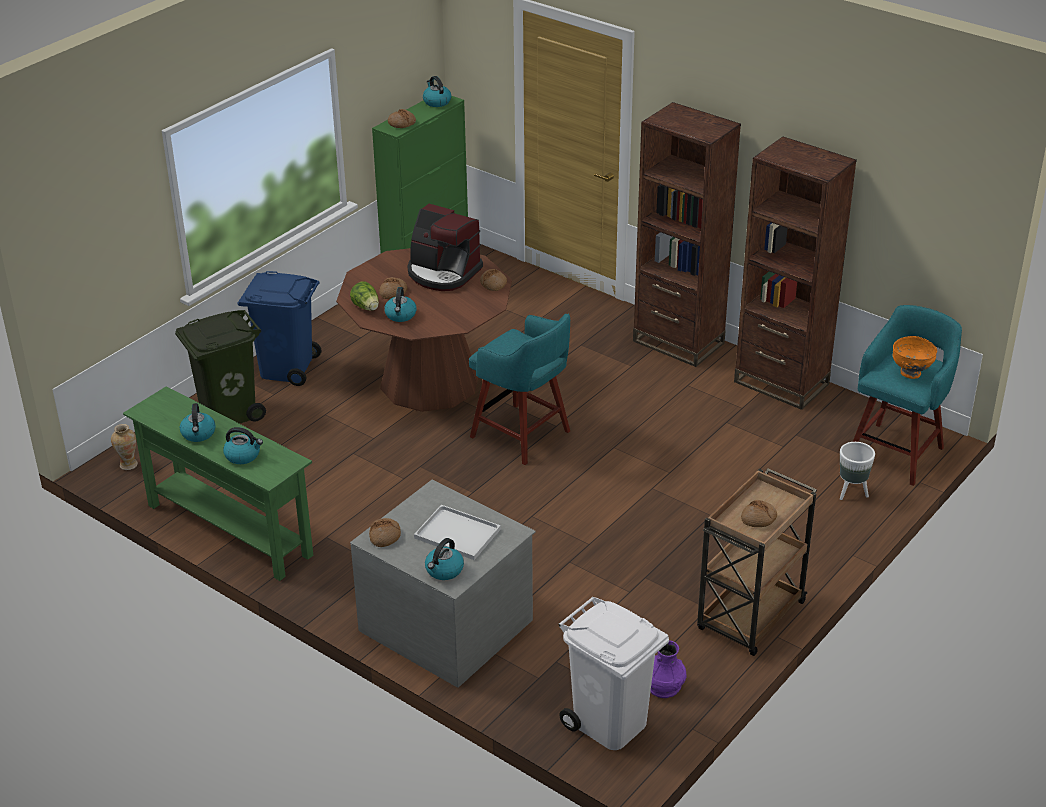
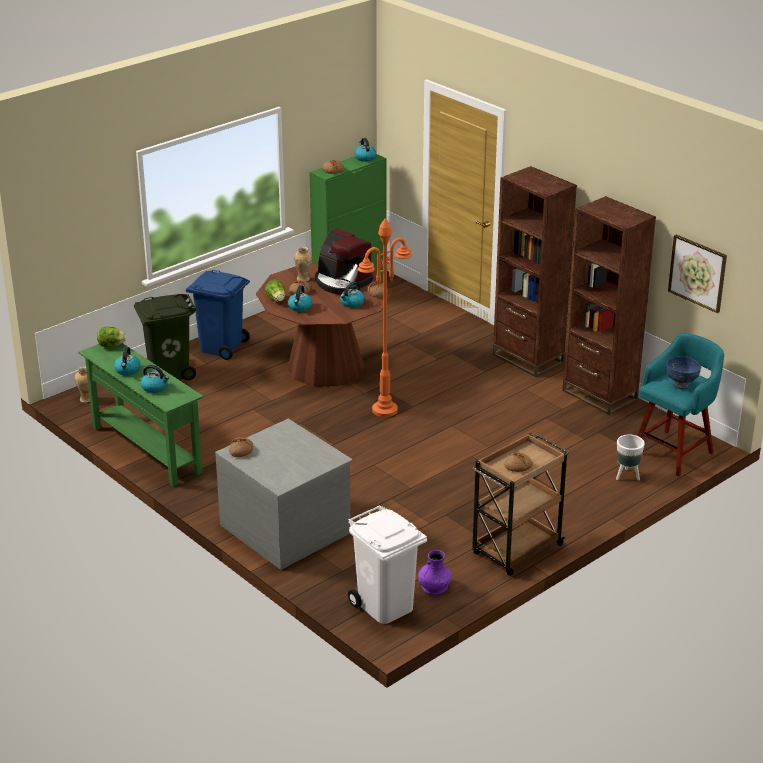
camera: 10 degrees right, 5 degrees down
white tray [414,505,501,560] -> none
kettle [425,538,464,580] -> kettle moved to [340,282,365,308]
turquoise stool [469,313,570,465] -> orange floor lamp [358,218,412,417]
orange bowl [893,336,937,379] -> blue bowl [666,356,701,389]
none -> lettuce [97,326,126,347]
none -> vase [294,246,312,282]
none -> picture [668,234,727,313]

